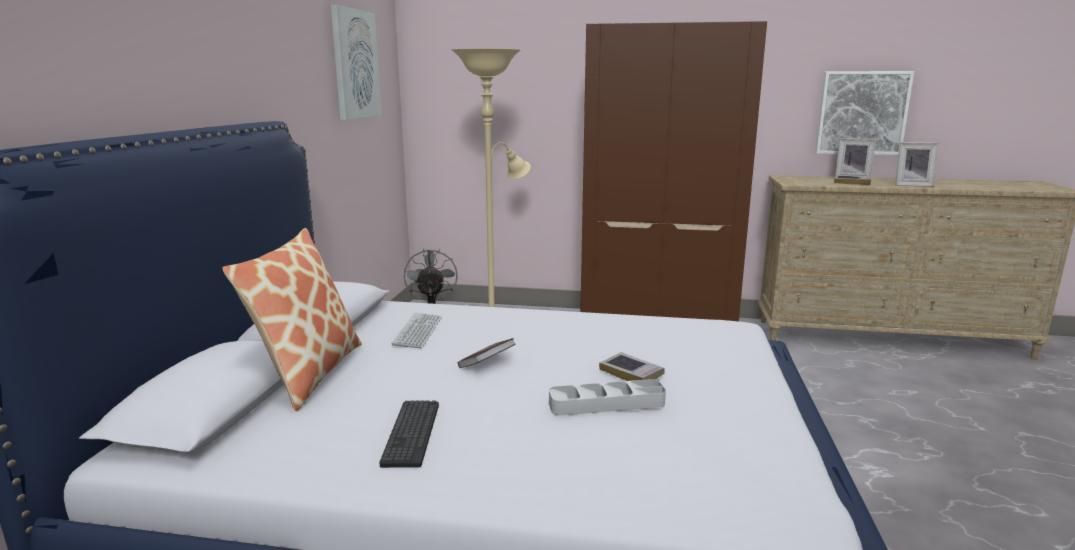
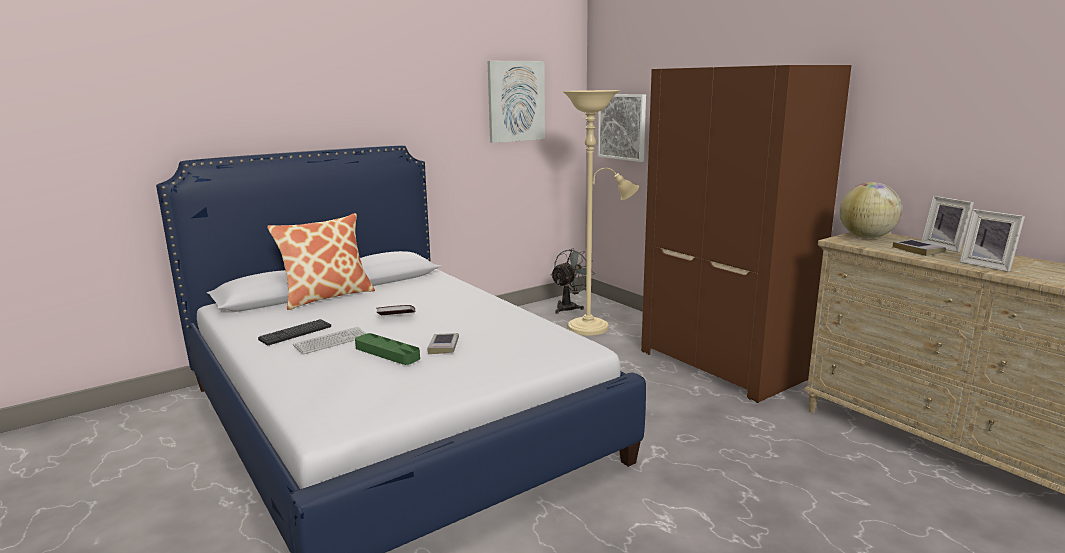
camera: 45 degrees right, 0 degrees up
keyboard [392,313,442,348] -> keyboard moved to [293,327,367,354]
grey tray [549,379,666,415] -> green tray [355,333,420,365]
picture [815,71,914,155] -> picture moved to [598,94,646,162]
none -> globe [839,182,902,238]

